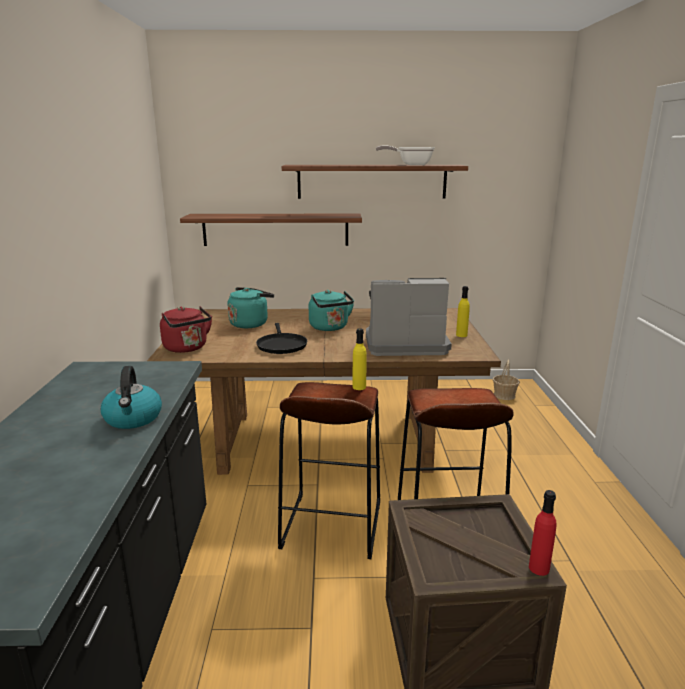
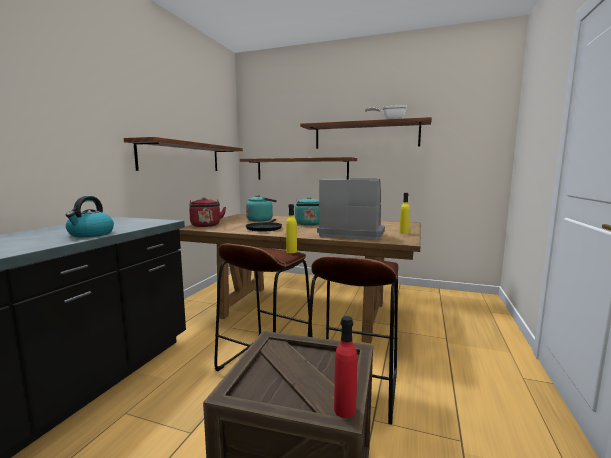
camera: 20 degrees right, 10 degrees down
basket [493,359,520,400] -> none
none -> shelf [124,137,243,171]

